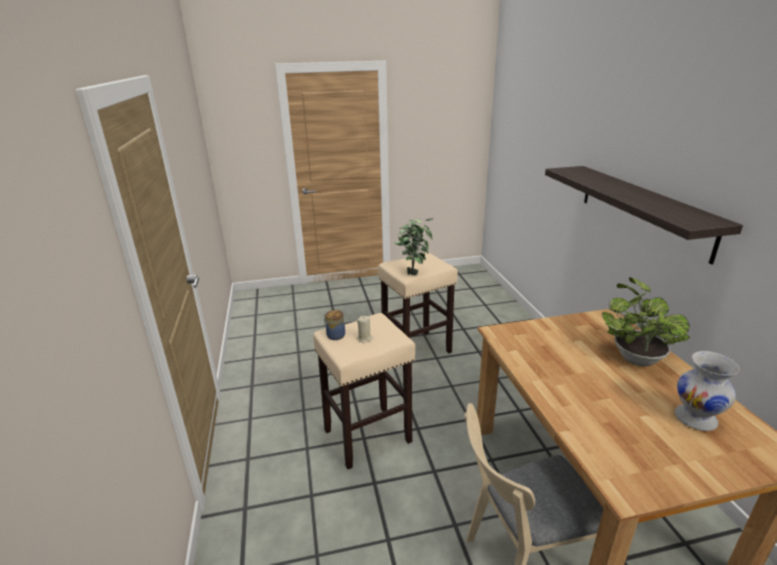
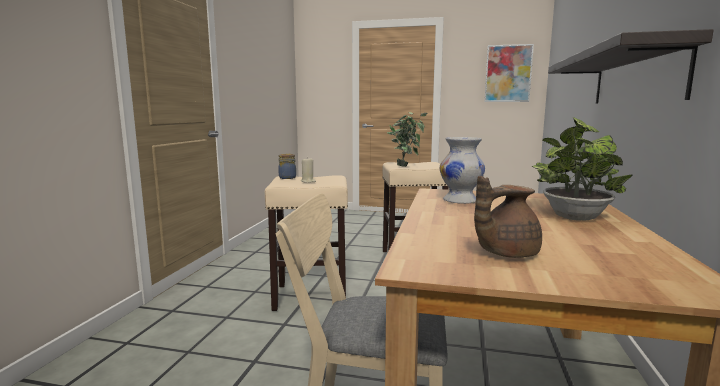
camera: 25 degrees right, 15 degrees down
white vase [675,351,740,431] -> white vase moved to [440,137,485,204]
none -> brown teapot [474,176,542,258]
none -> picture [484,44,534,102]

